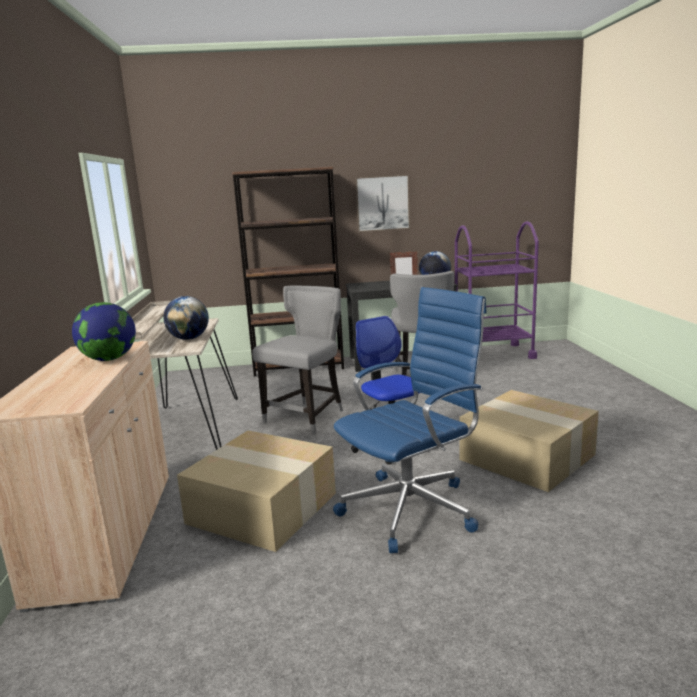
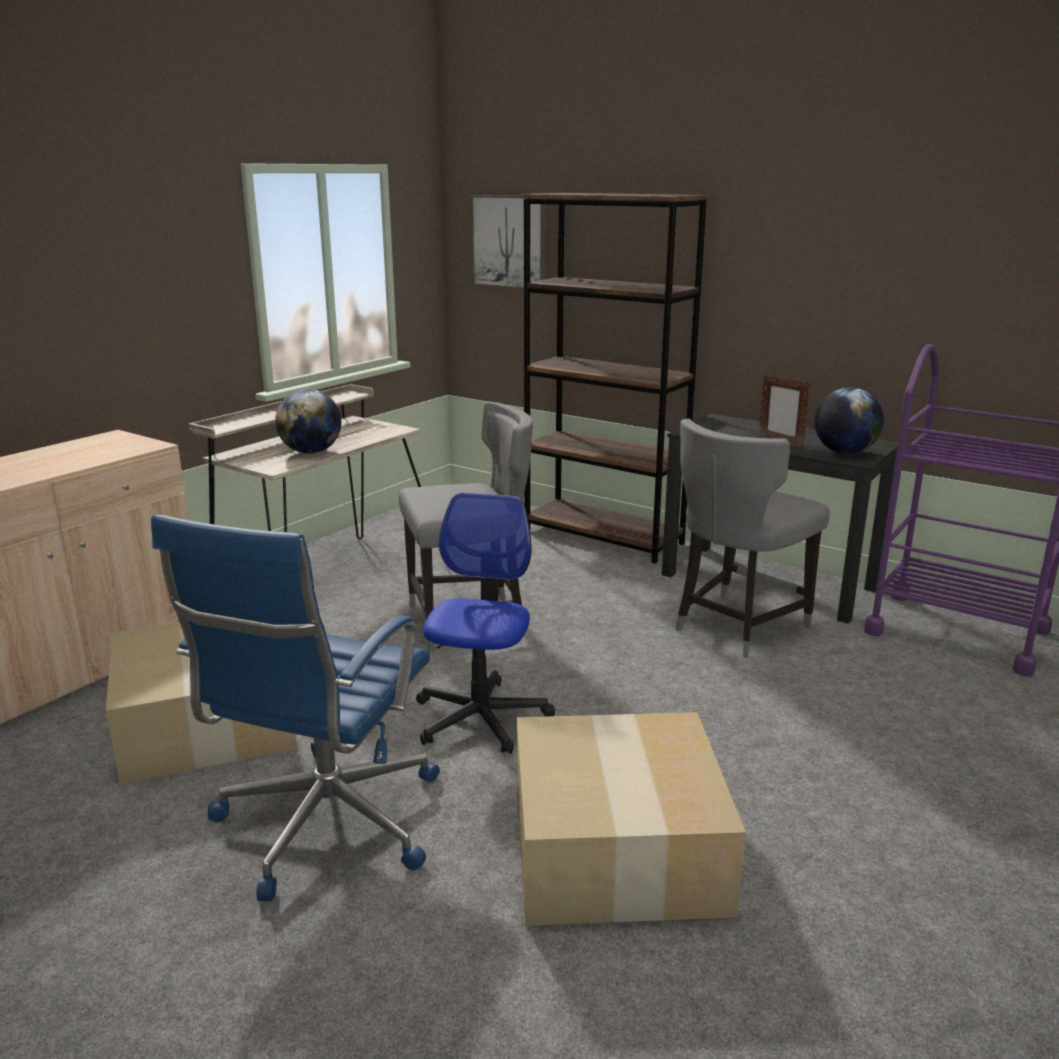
camera: 40 degrees right, 5 degrees up
globe [72,302,136,361] -> none
blue office chair [333,287,487,553] -> blue office chair turned 105 degrees clockwise [151,514,440,901]
picture [355,175,410,232] -> picture moved to [470,195,546,289]

